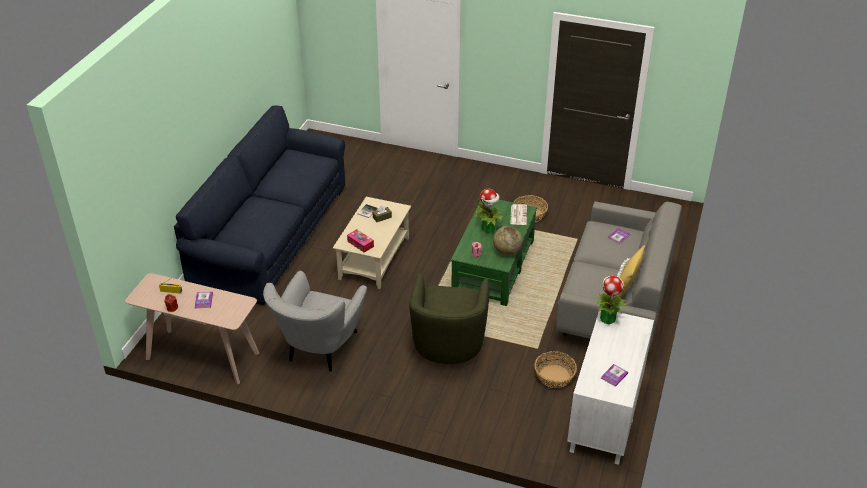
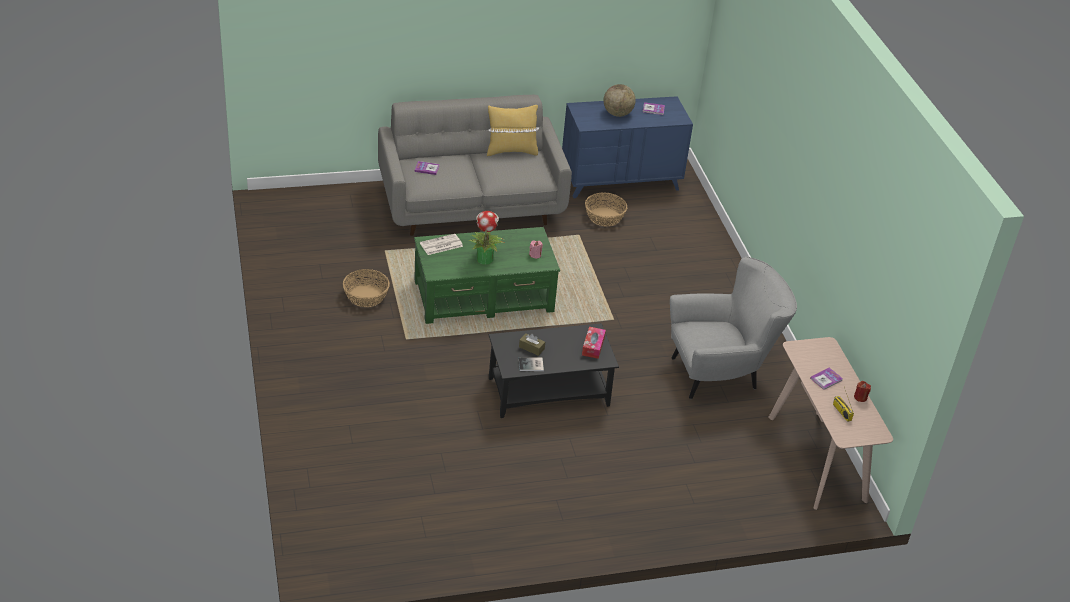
camera: 125 degrees left, 0 degrees up
blue sofa [174,106,346,305] -> none
beige coffee table [333,197,411,289] -> black coffee table [489,323,619,418]
green armchair [409,273,489,364] -> none
globe [493,226,523,255] -> globe moved to [604,84,636,117]
white dresser [567,311,654,465] -> blue dresser [562,96,693,198]
potted plant [593,276,628,324] -> none

